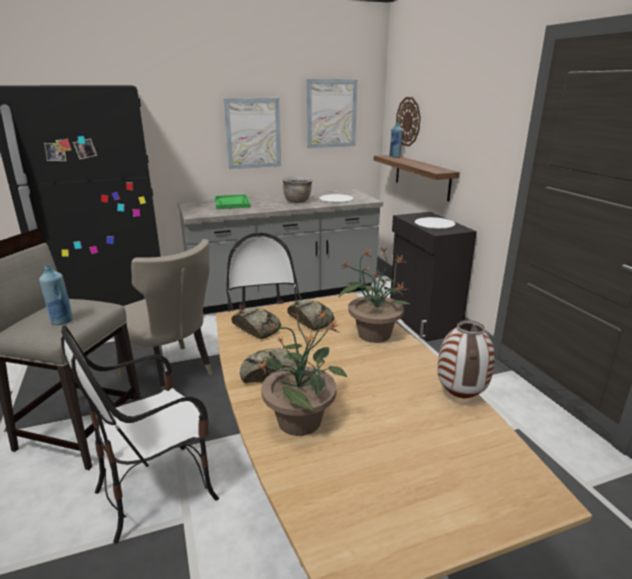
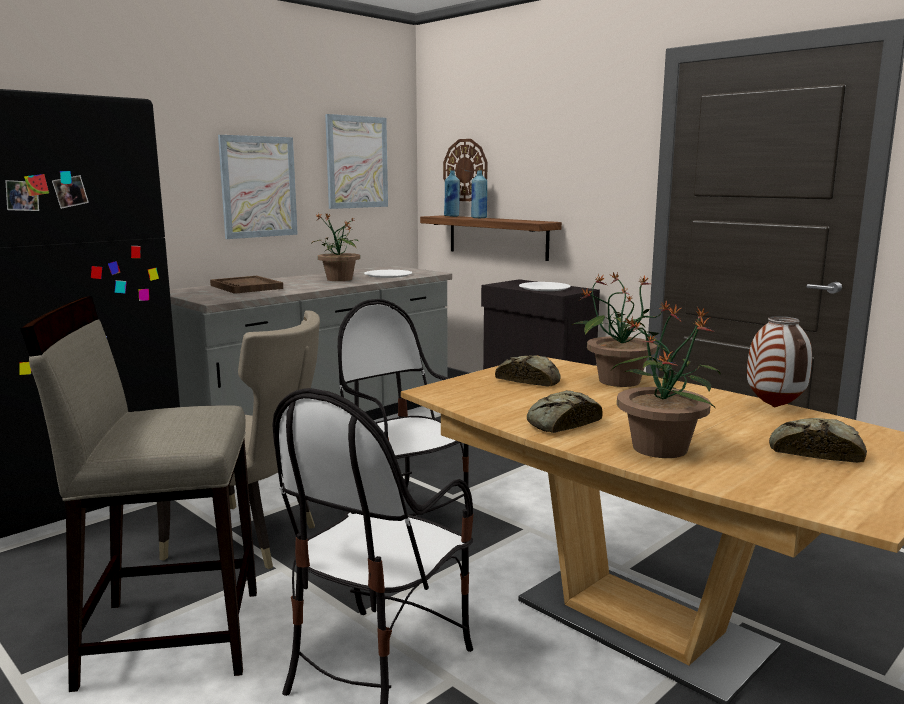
camera: 25 degrees left, 10 degrees down
blue bottle [39,264,73,325] -> blue bottle moved to [471,170,487,218]
green tray [215,194,250,209] -> brown tray [210,276,283,294]
bread [231,308,281,339] -> bread moved to [769,418,867,463]
brown cooking pot [282,177,313,203] -> potted plant [310,213,360,281]

